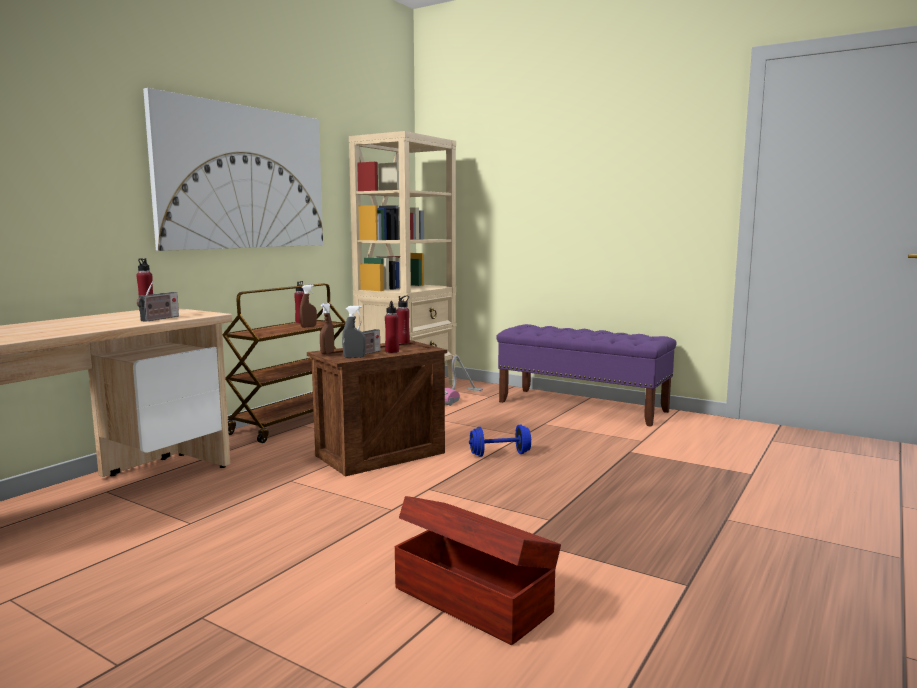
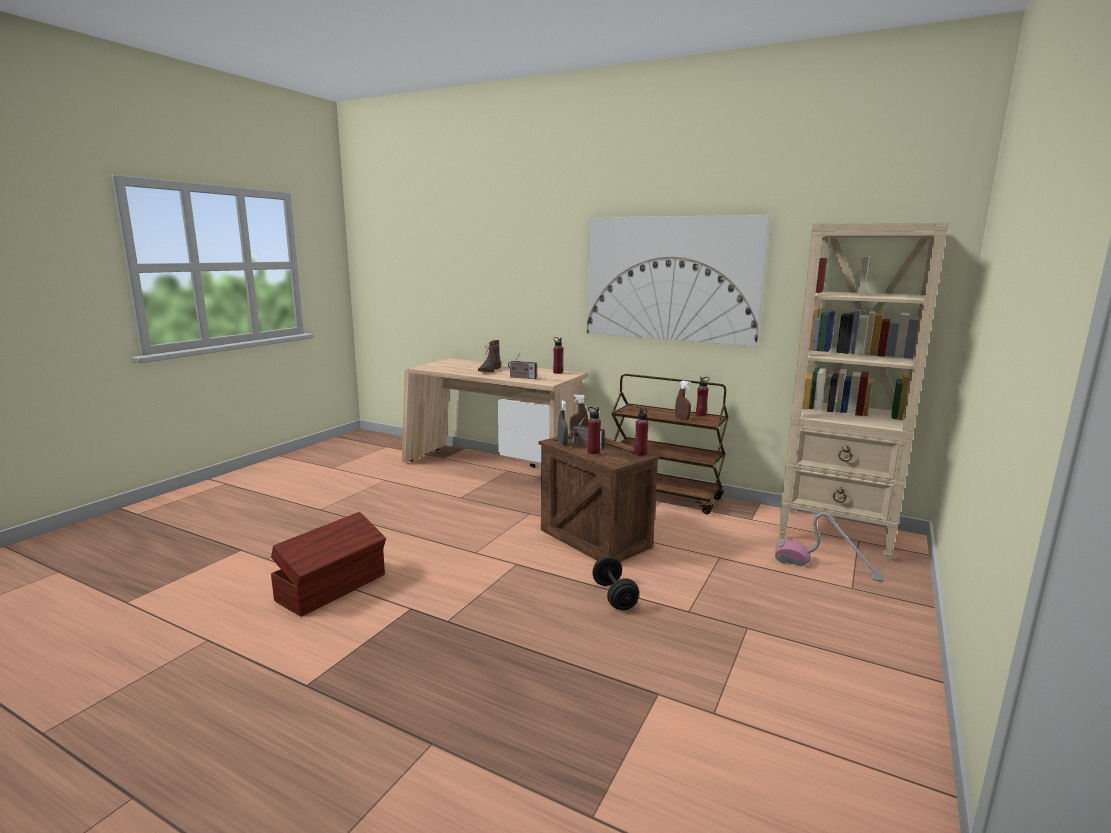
camera: 85 degrees right, 5 degrees up
blue dumbbell [469,425,531,457] -> black dumbbell [592,557,639,610]
purple bench [496,324,677,427] -> none
none -> boot [478,340,501,372]

